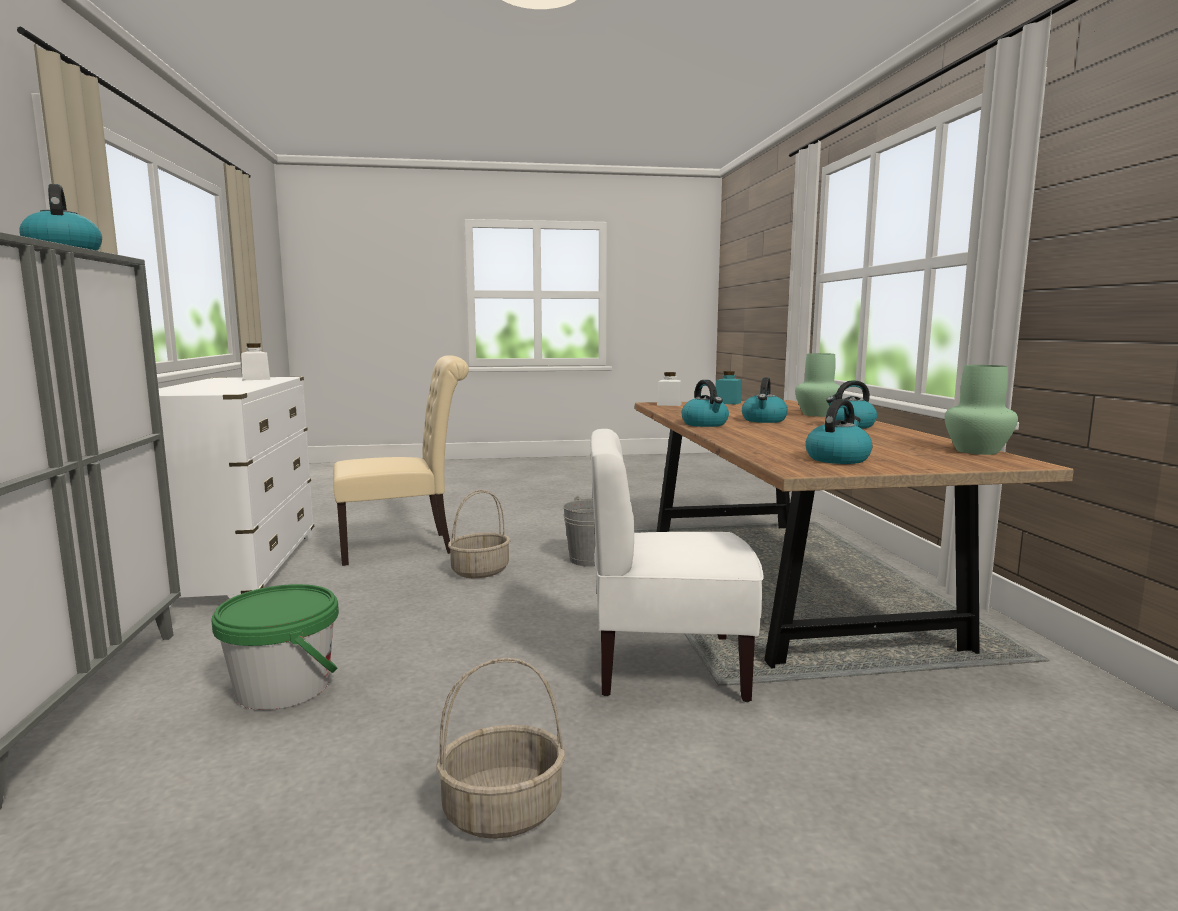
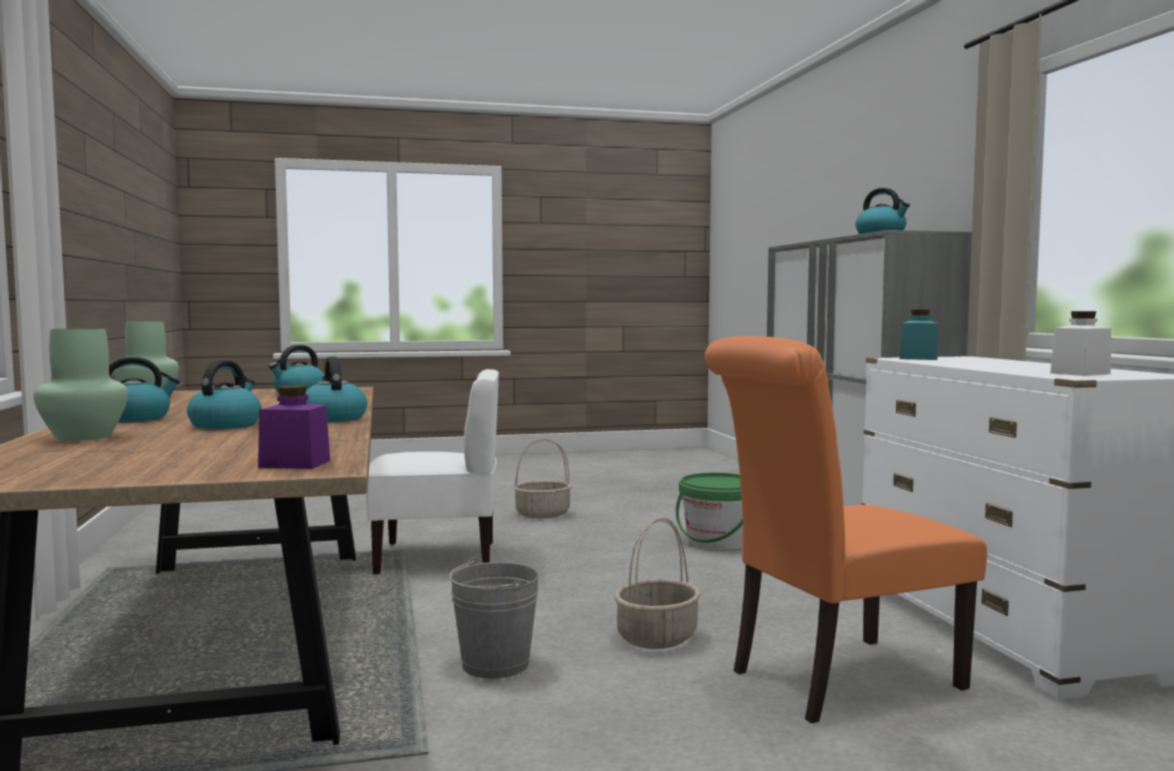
camera: 175 degrees right, 5 degrees down
beige chair [333,355,469,566] -> orange chair [705,336,987,723]
white jar [657,372,682,406] -> purple jar [258,385,330,469]
turquoise jar [716,371,741,405] -> turquoise jar moved to [900,310,938,360]

